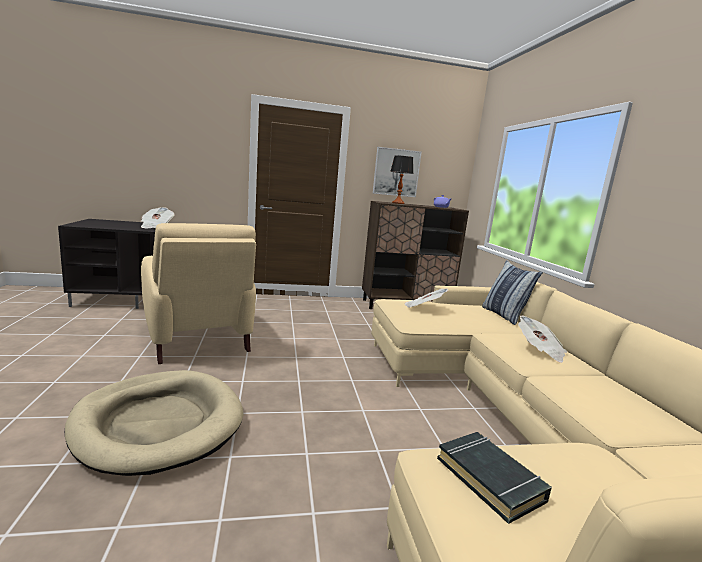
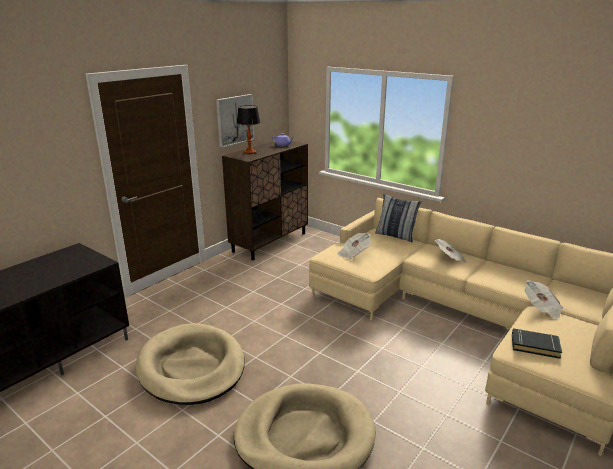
camera: 40 degrees left, 10 degrees up
newspaper [141,207,175,228] -> newspaper moved to [525,280,563,320]
beige armchair [141,223,256,364] -> beige dog bed [135,323,245,405]

